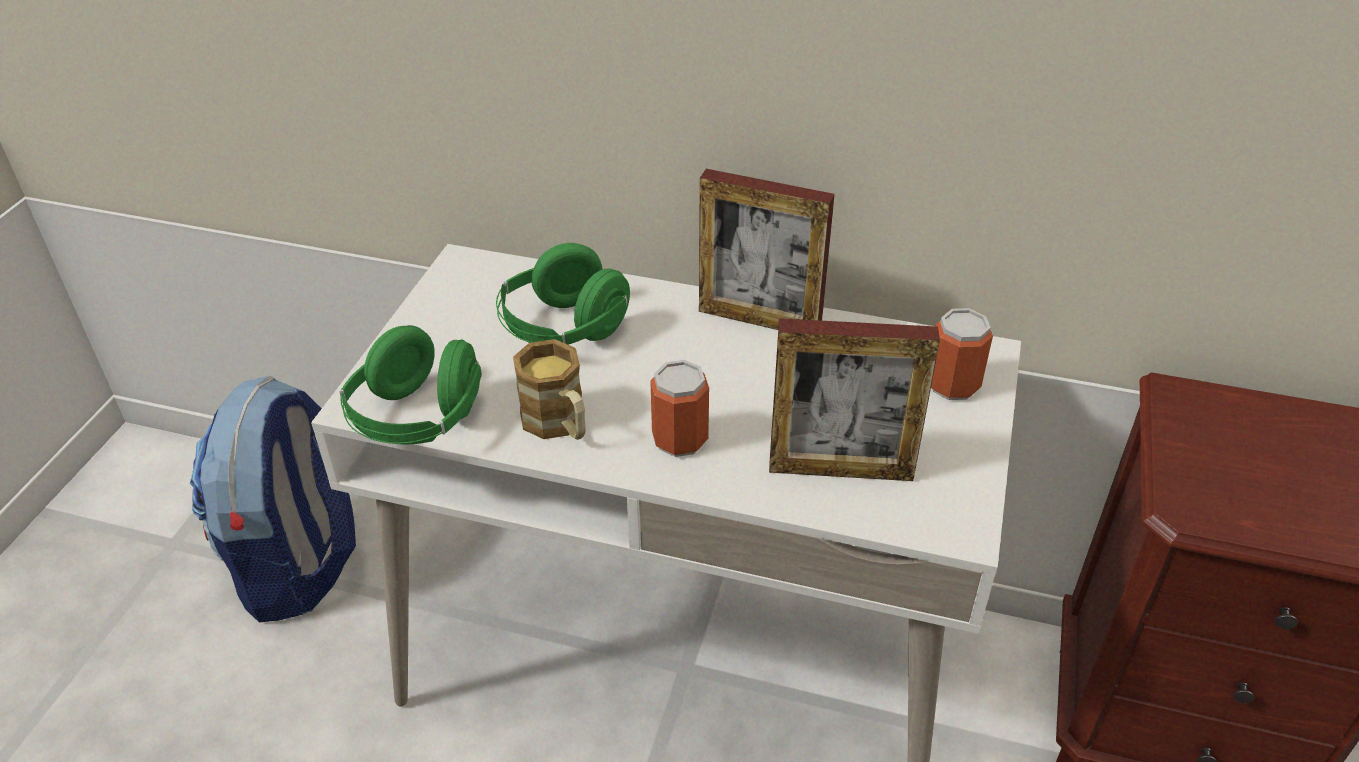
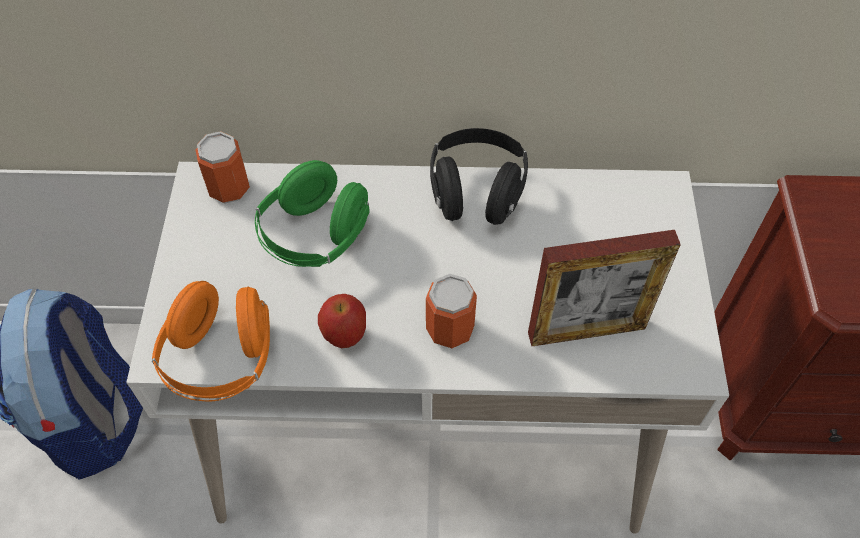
camera: 15 degrees left, 15 degrees up
green headphones [340,325,482,444] -> orange headphones [152,281,270,401]
mug [513,339,586,440] -> apple [318,294,366,348]
picture frame [699,169,835,330] -> black headphones [430,128,528,225]
can [931,308,993,400] -> can moved to [195,131,250,203]

